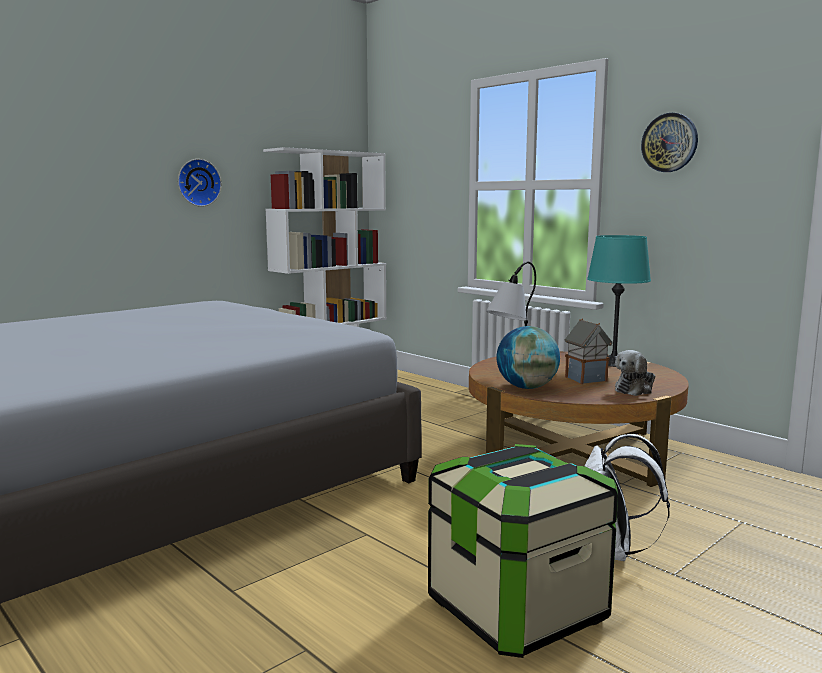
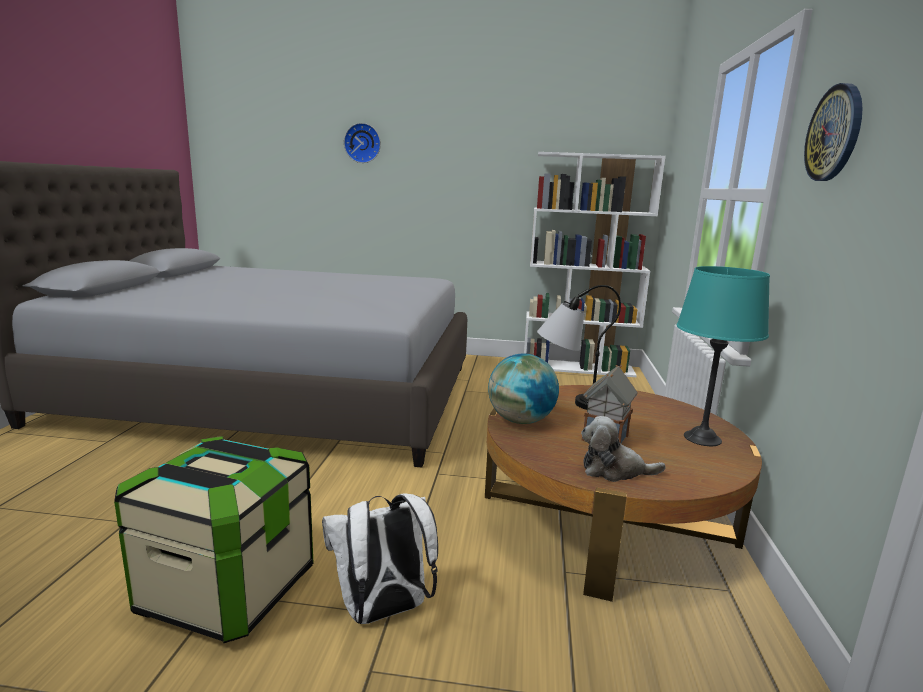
camera: 50 degrees right, 5 degrees up
wall clock [178,159,222,207] -> wall clock moved to [344,123,381,163]

